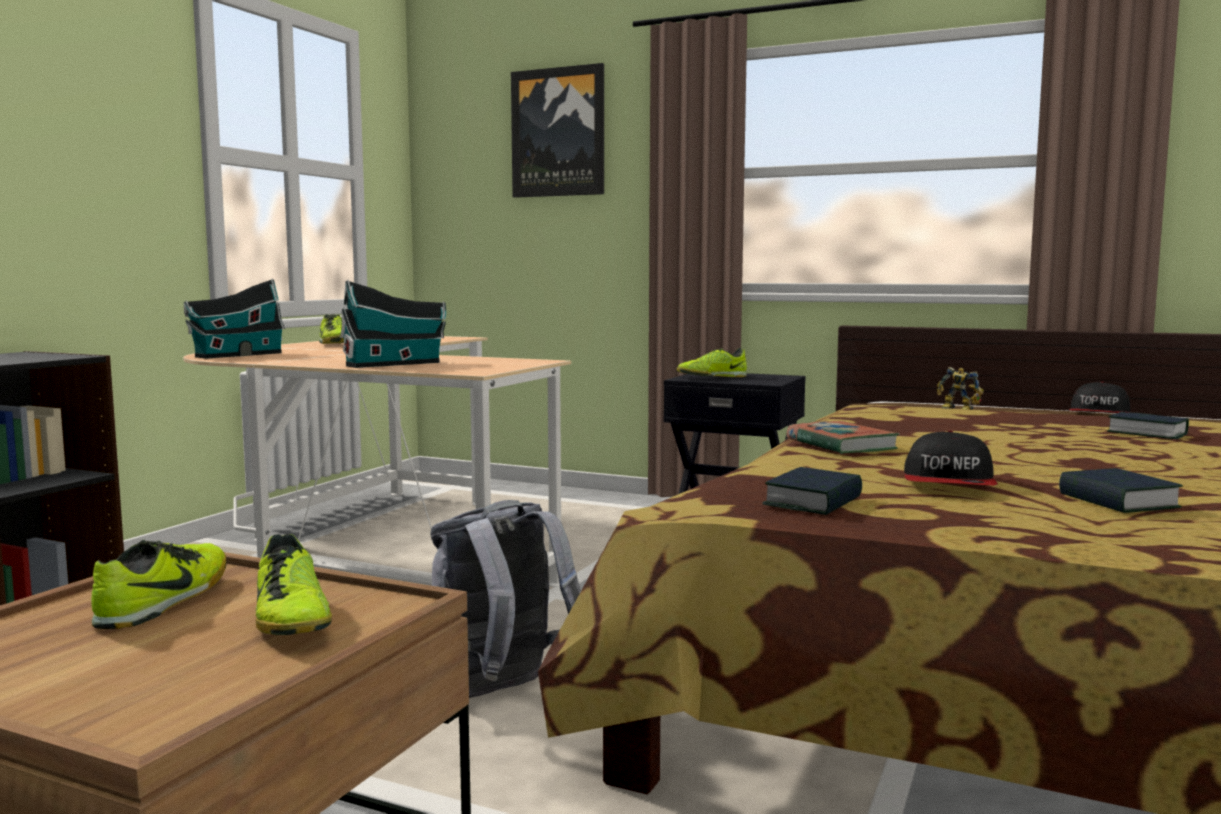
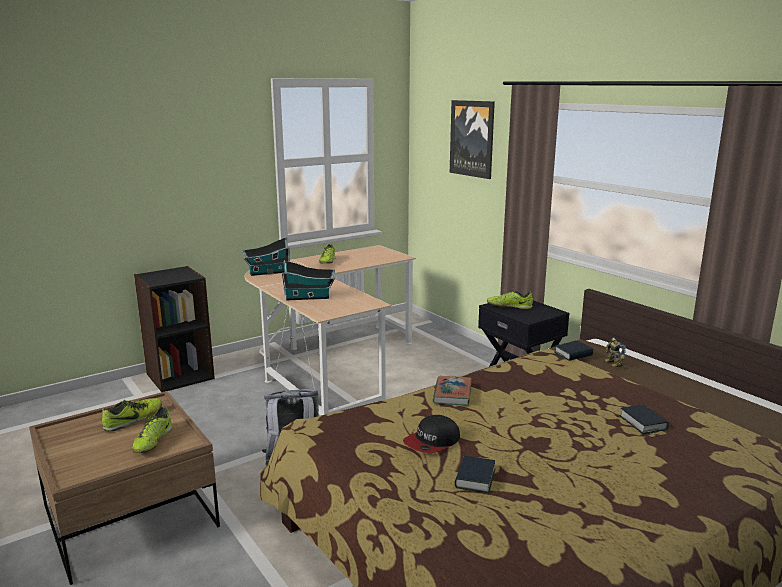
camera: 30 degrees right, 10 degrees up
book [762,467,862,515] -> book moved to [554,341,593,361]
cap [1069,382,1131,413] -> none

